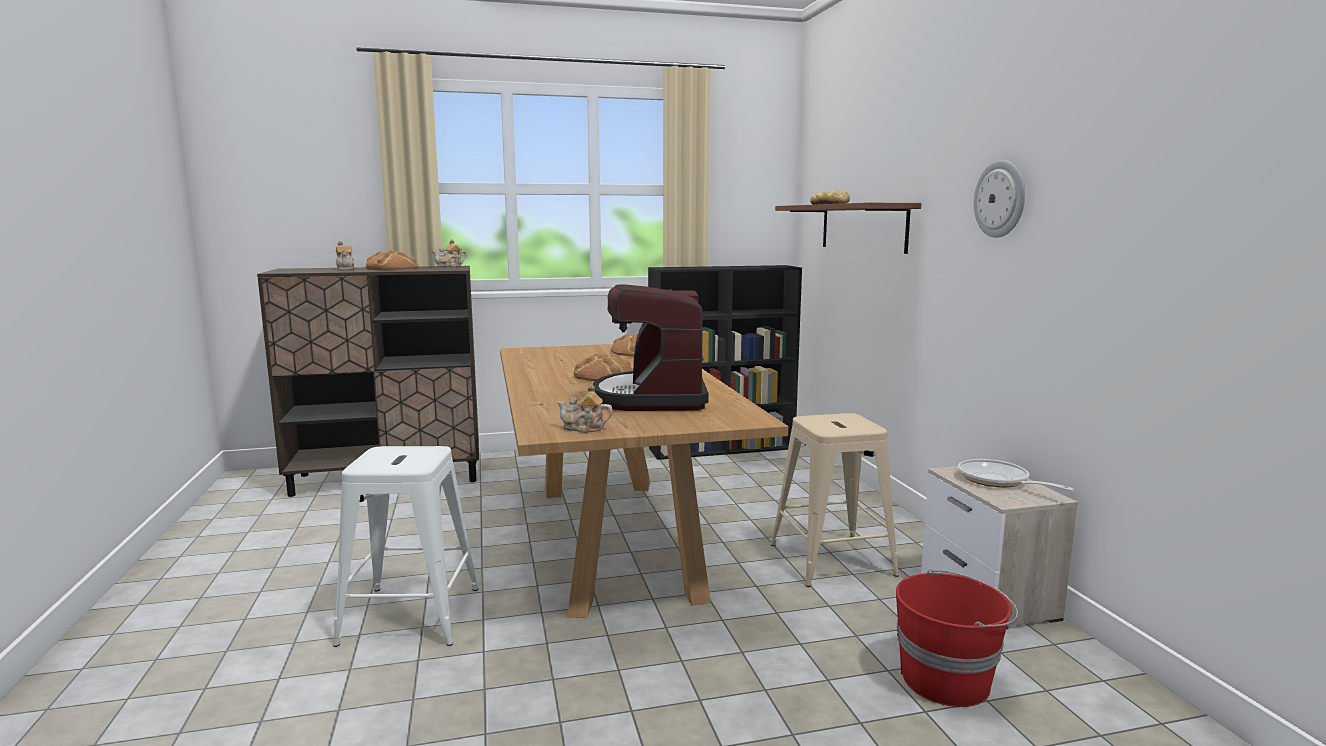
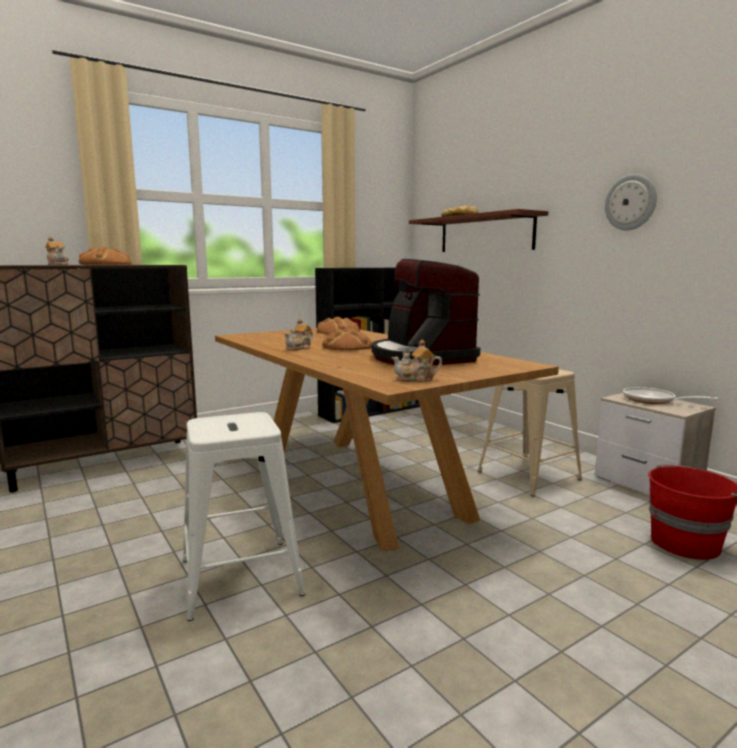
camera: 20 degrees left, 0 degrees up
teapot [431,239,467,267] -> teapot moved to [284,319,313,350]

